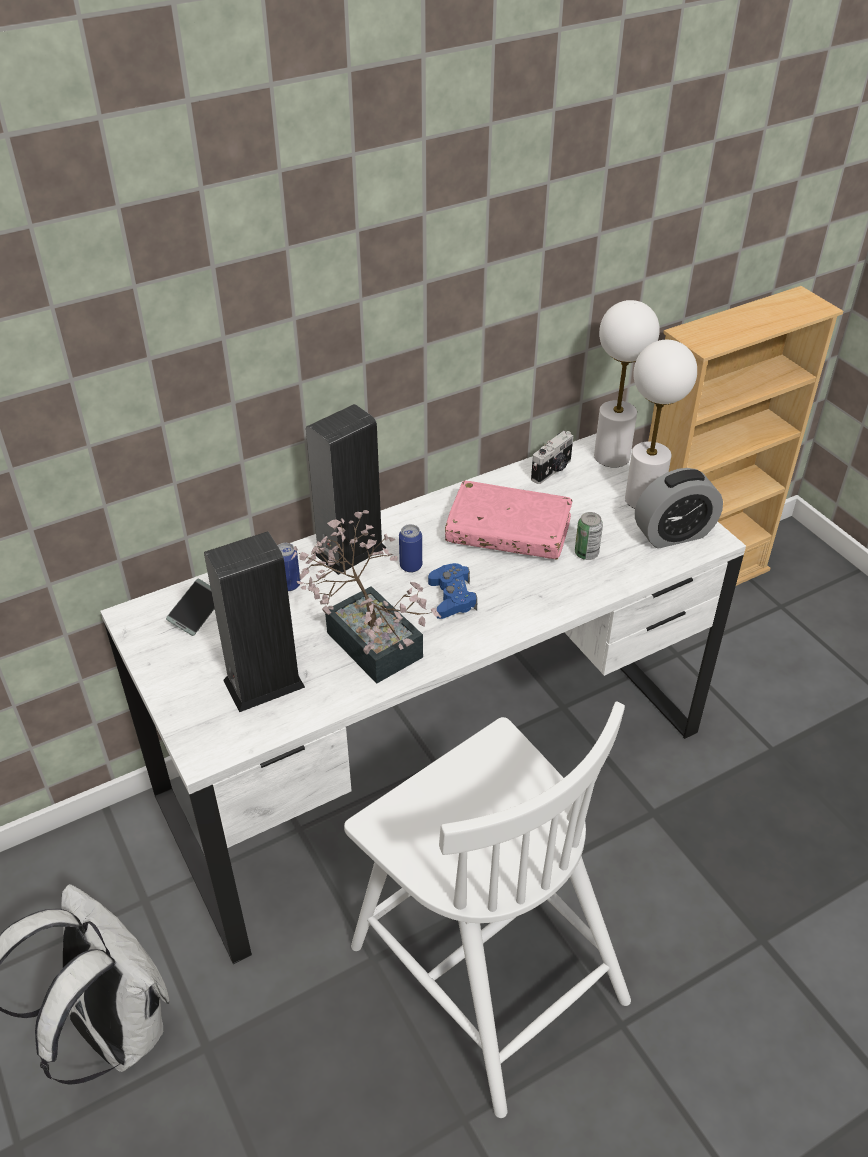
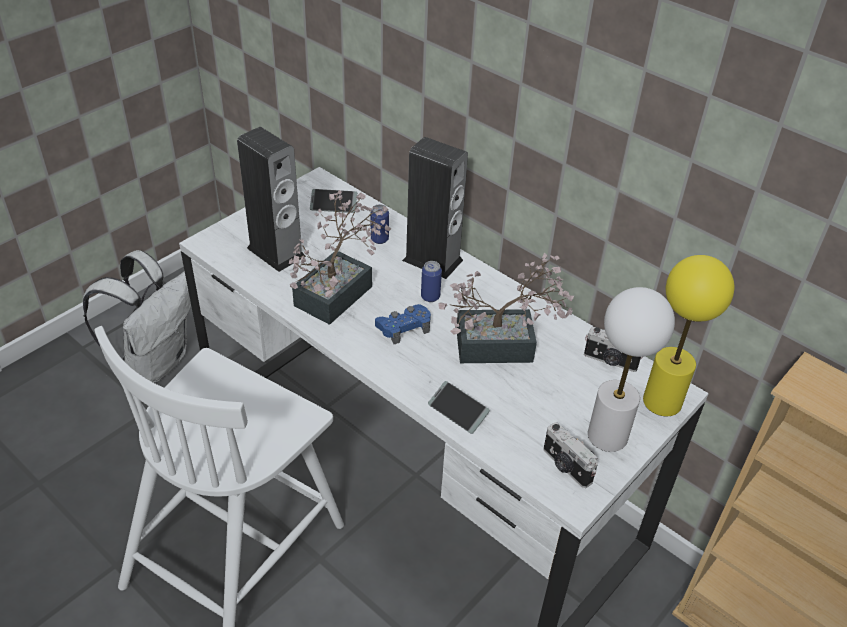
camera: 70 degrees right, 0 degrees up
pink book [445,481,572,560] -> potted plant [438,253,574,363]
can [575,512,603,560] -> none
white table lamp [594,300,660,468] -> yellow table lamp [643,255,735,416]
alarm clock [635,468,723,549] -> camera [543,422,598,488]
none -> phone [428,381,490,434]

